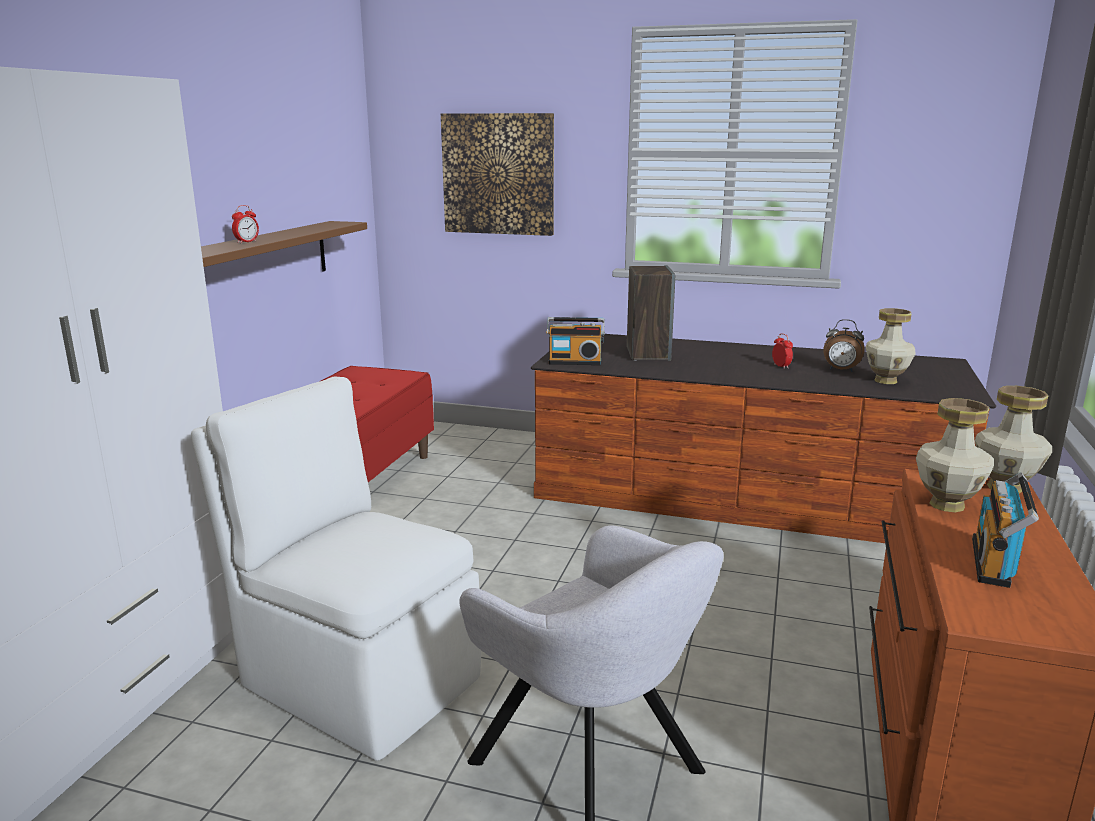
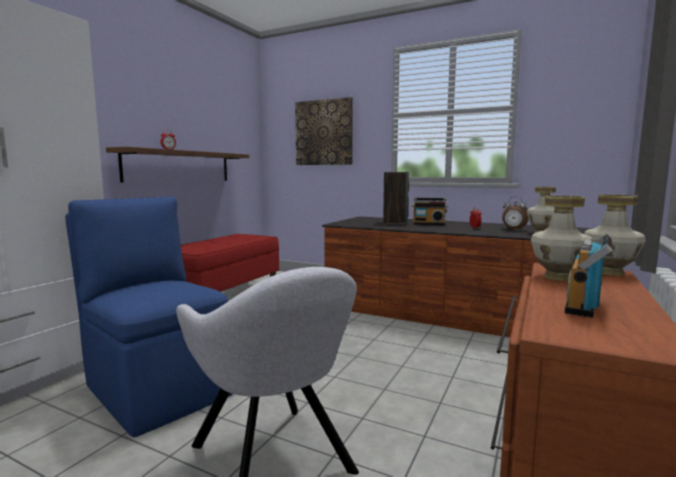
camera: 10 degrees right, 10 degrees down
white chair [191,377,481,761] -> blue chair [65,196,233,437]
radio [546,317,605,365] -> radio moved to [412,198,448,225]

